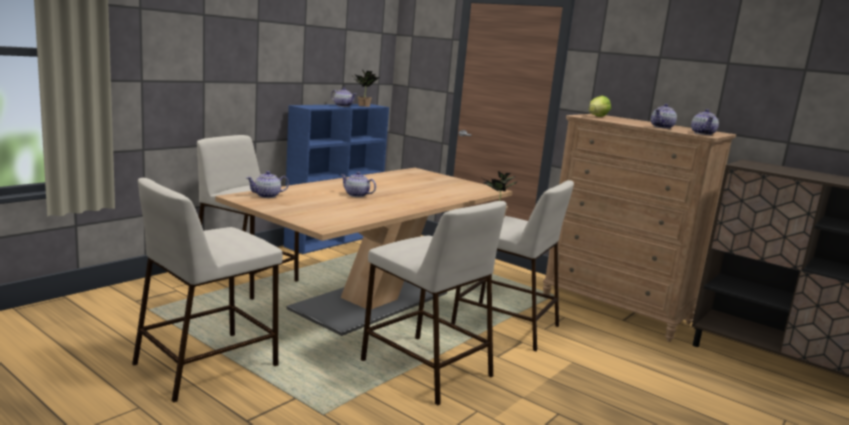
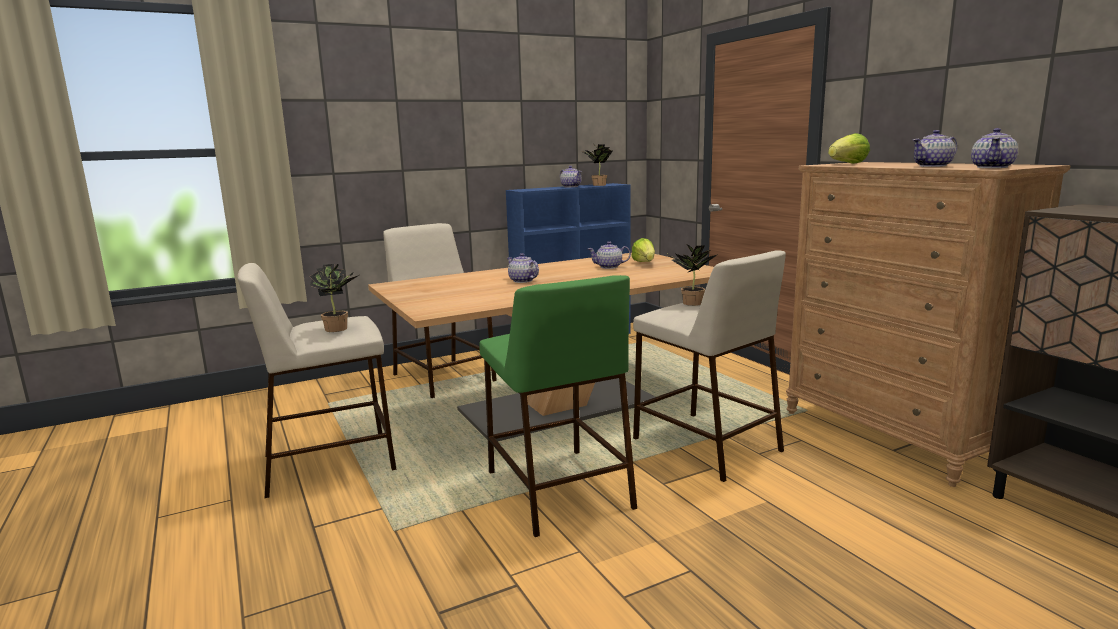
camera: 25 degrees right, 0 degrees up
teapot [246,171,289,198] -> teapot moved to [588,241,631,269]
beige stool [361,201,507,405] -> green stool [479,275,637,537]
none -> potted plant [310,264,359,332]
none -> lettuce [631,238,655,262]

